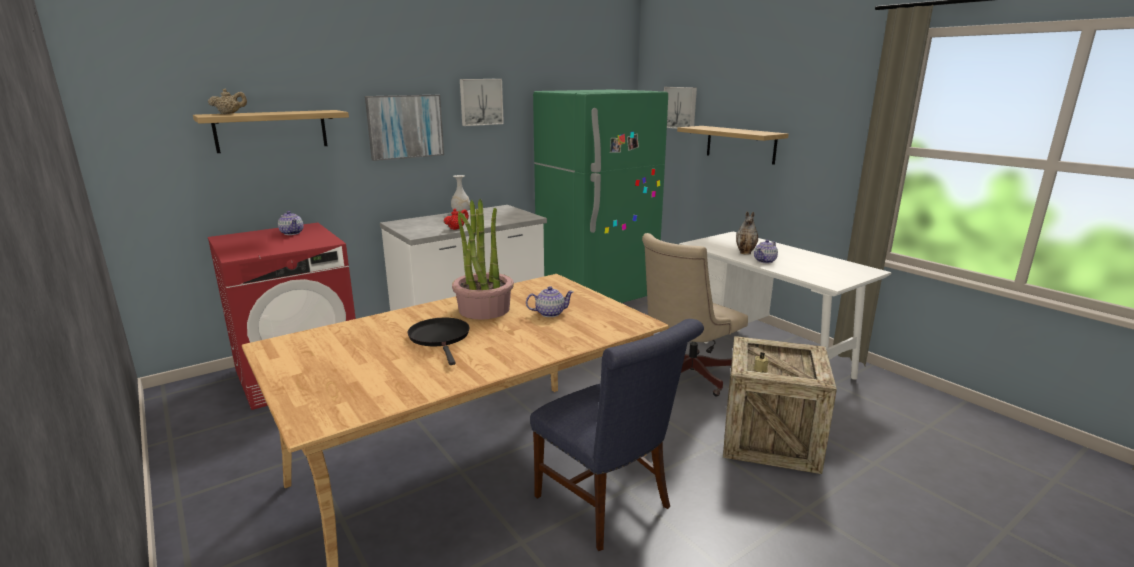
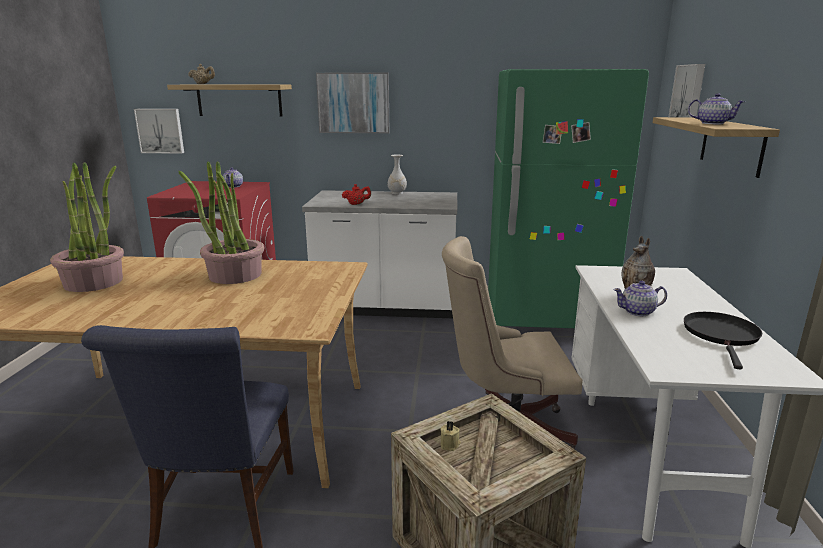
camera: 40 degrees right, 0 degrees up
black frying pan [408,318,469,365] -> black frying pan moved to [684,312,762,370]
picture [460,79,504,126] -> picture moved to [134,109,184,154]
teapot [526,286,574,317] -> teapot moved to [688,93,745,124]
none -> potted plant [50,162,124,292]

